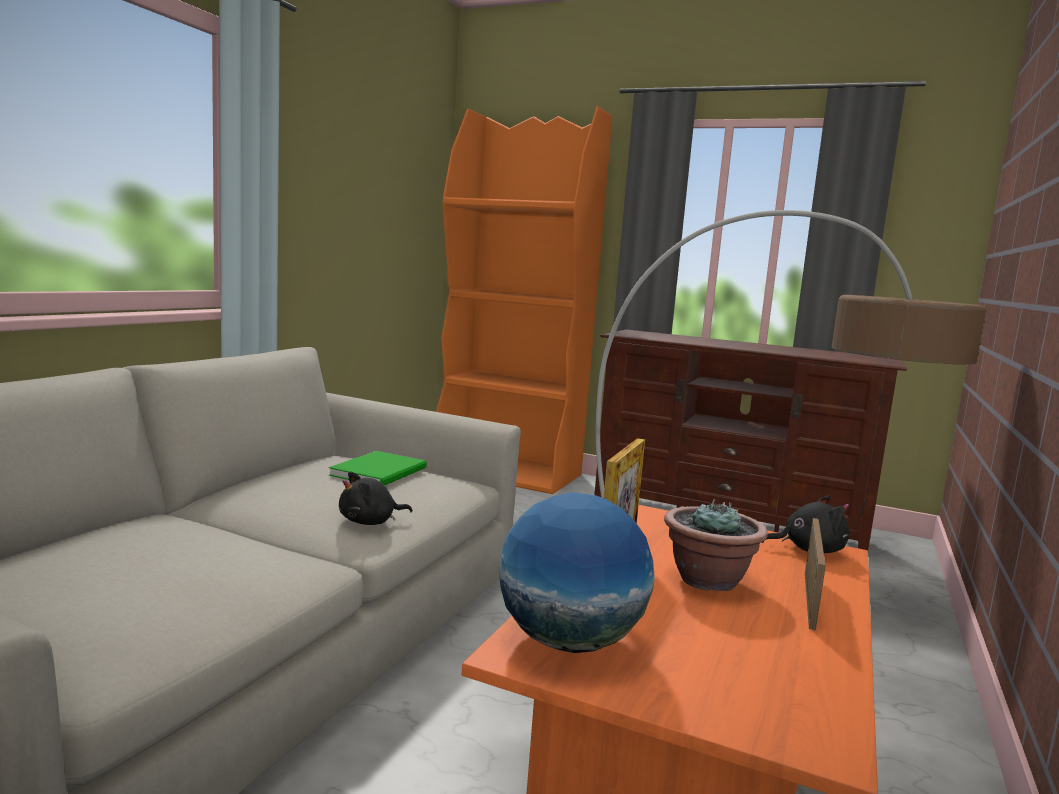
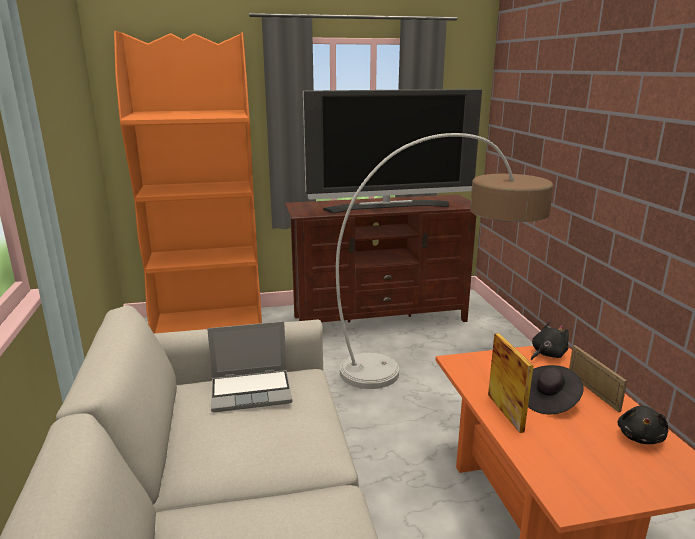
camera: 35 degrees left, 10 degrees up
green book [329,451,427,486] -> laptop [207,321,292,412]
black plush toy [339,472,412,525] -> black plush toy moved to [617,406,668,444]
globe [499,492,655,653] -> none
potted plant [664,499,768,591] -> black hat [528,365,584,414]
none -> television [302,89,482,213]

